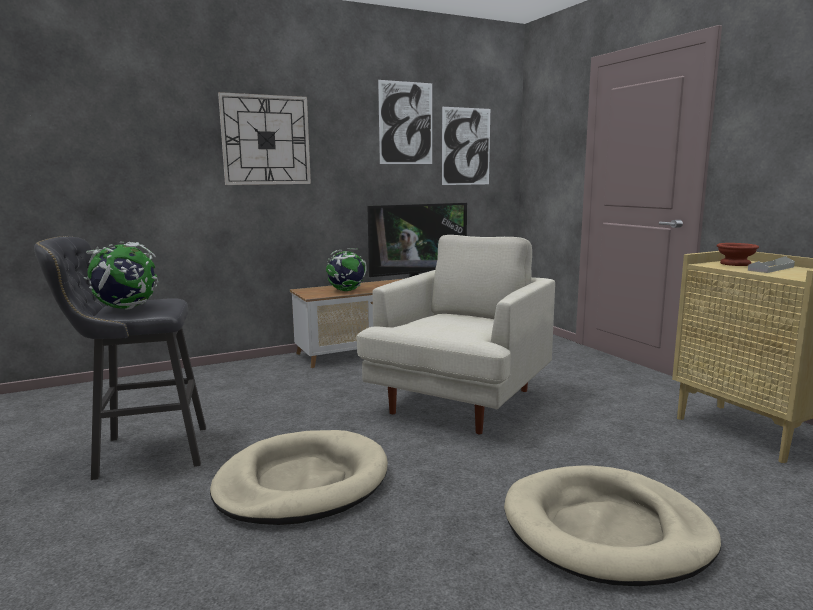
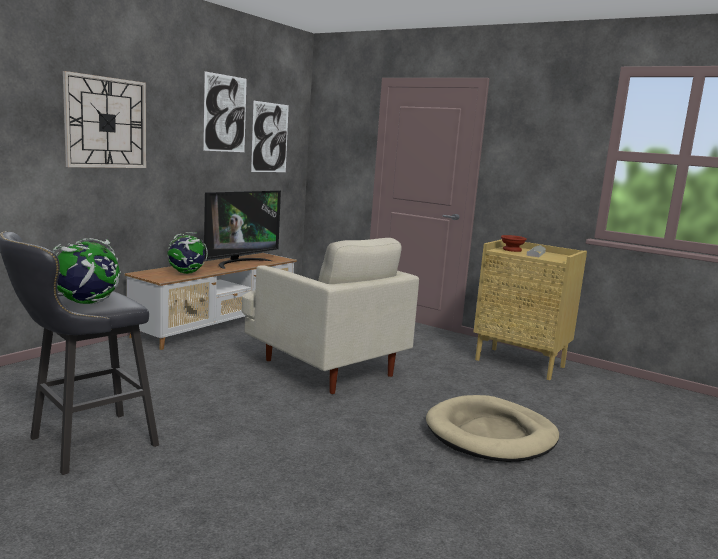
camera: 30 degrees left, 0 degrees up
beige dog bed [210,430,388,525] -> none
beige armchair [357,235,555,434] -> beige armchair turned 135 degrees clockwise [242,238,419,394]

